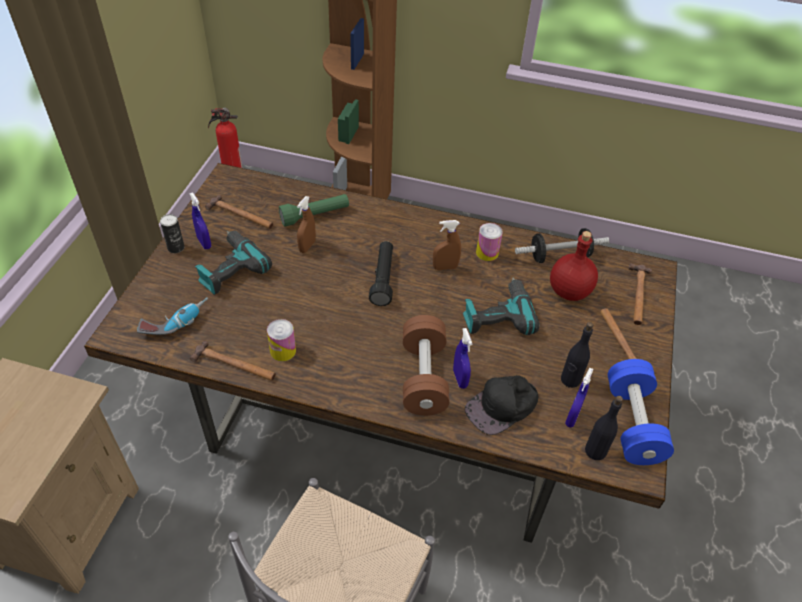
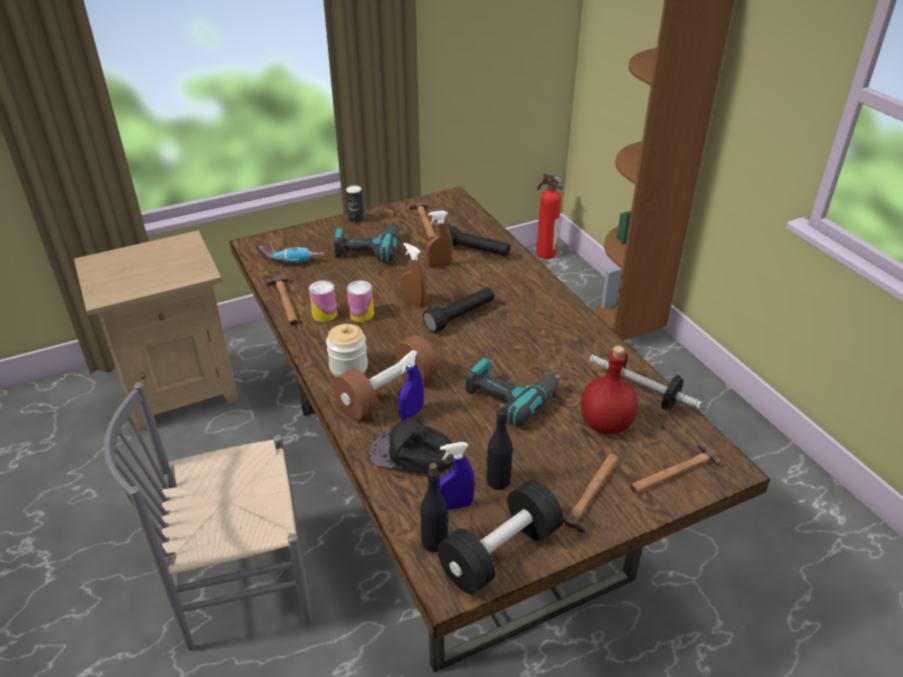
camera: 50 degrees right, 10 degrees down
blue spray bottle [189,192,211,249] -> none
green flashlight [279,194,349,227] -> black flashlight [447,225,510,256]
brown spray bottle [433,220,461,270] -> brown spray bottle moved to [402,243,426,307]
can [476,223,503,261] -> can moved to [347,280,374,322]
blue dumbbell [608,359,674,465] -> black dumbbell [437,480,564,594]
none -> jar [326,324,368,377]

